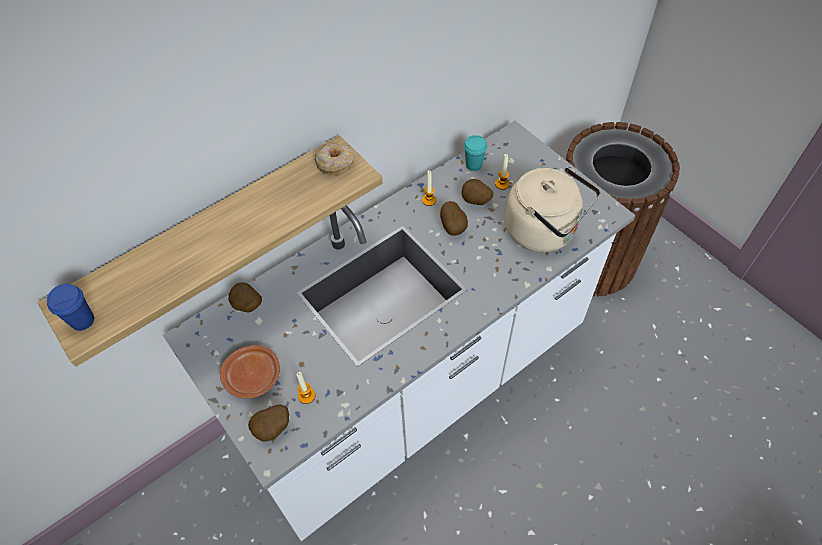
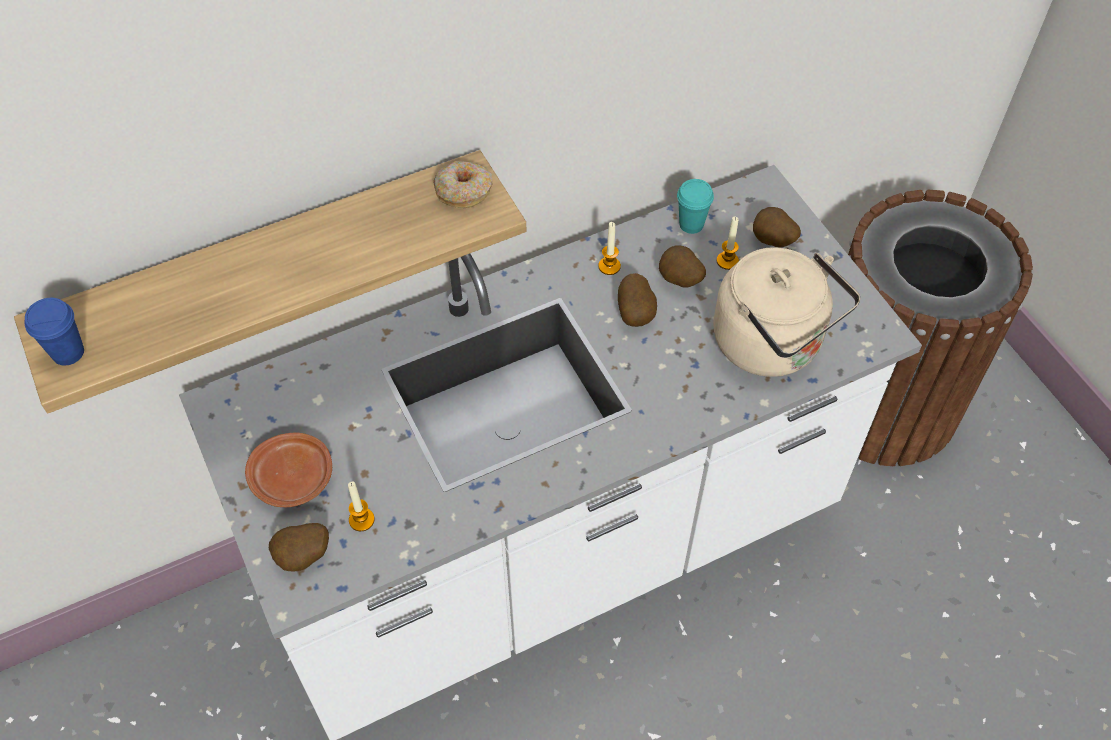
camera: 10 degrees right, 0 degrees up
potato [228,282,262,313] -> potato moved to [753,207,801,248]

